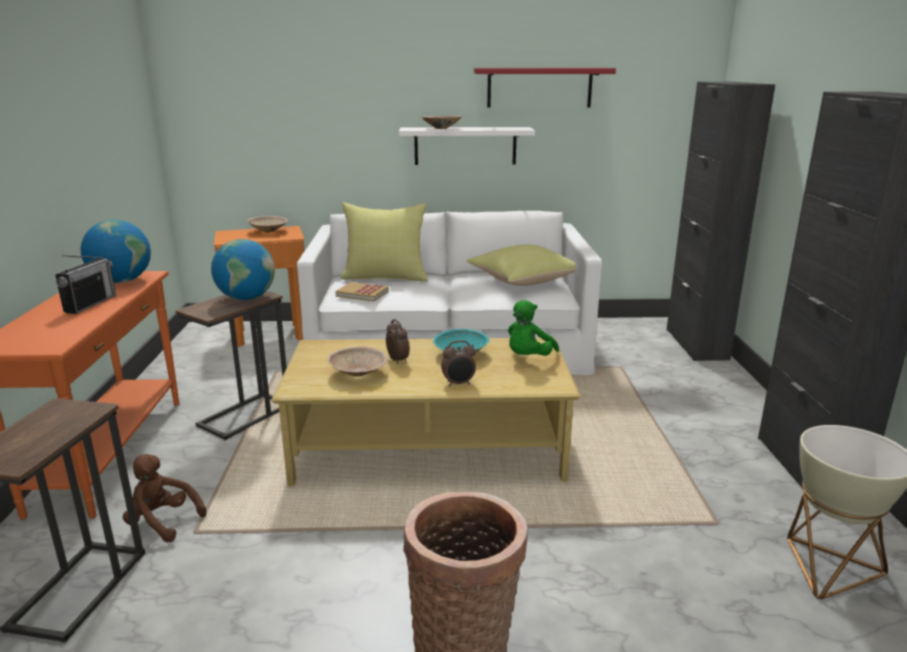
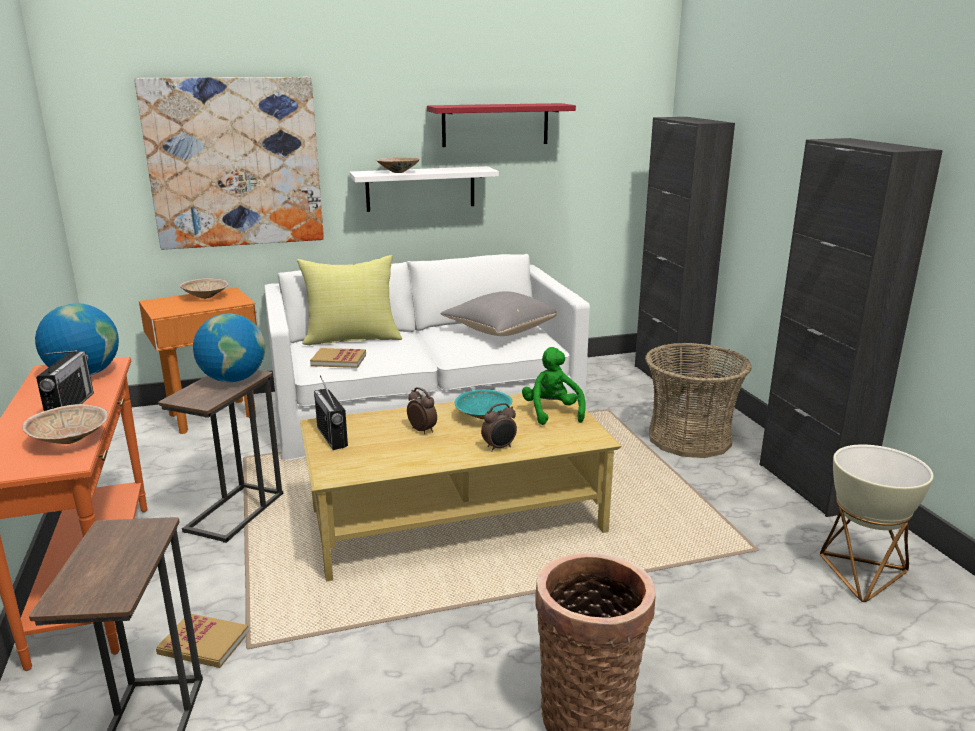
camera: 15 degrees left, 0 degrees up
brown plush toy [123,454,207,542] -> book [156,614,249,668]
beige bowl [328,346,387,377] -> beige bowl moved to [22,404,108,444]
yellow pillow [467,245,576,286] -> grey pillow [440,291,557,336]
green plush toy [508,300,559,356] -> green plush toy turned 150 degrees clockwise [522,347,585,425]
none -> picture [134,77,324,250]
none -> radio [314,375,348,450]
none -> basket [645,343,752,458]

